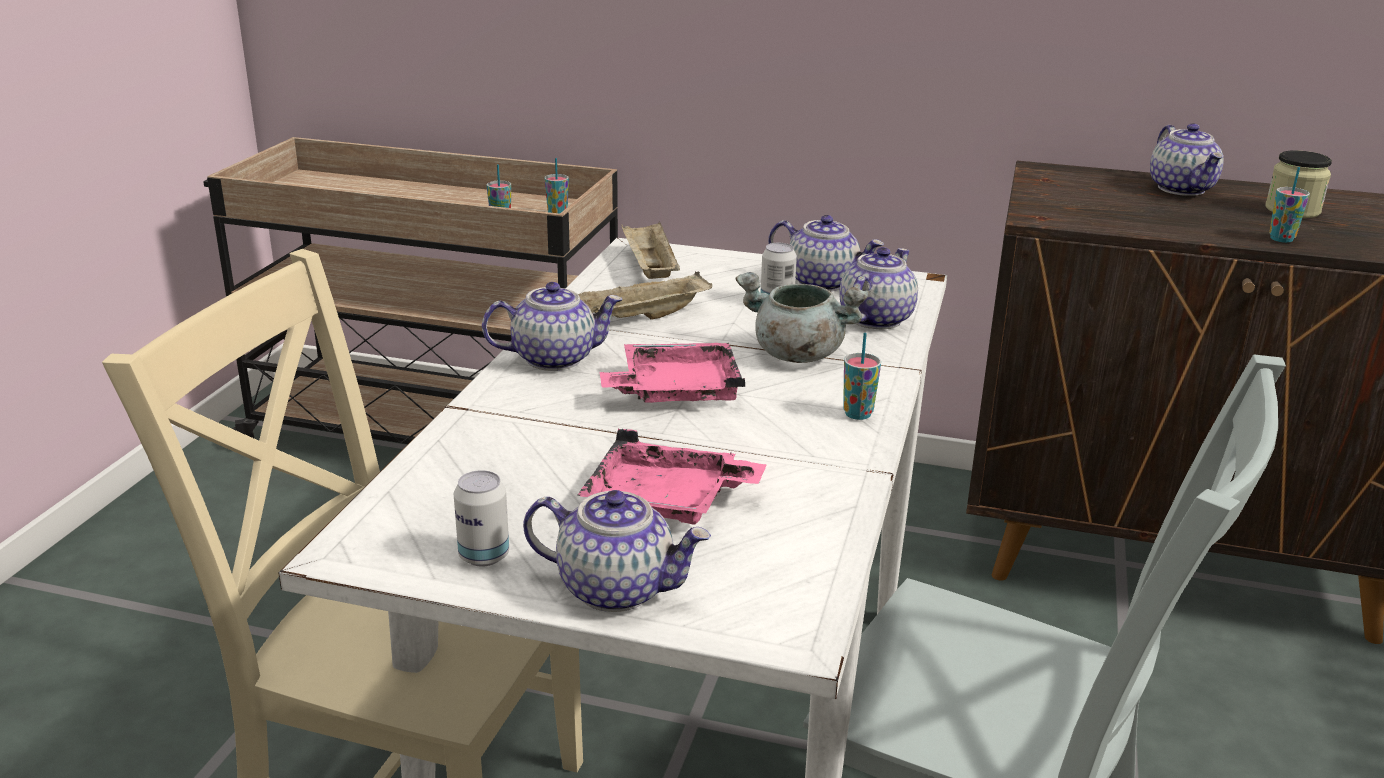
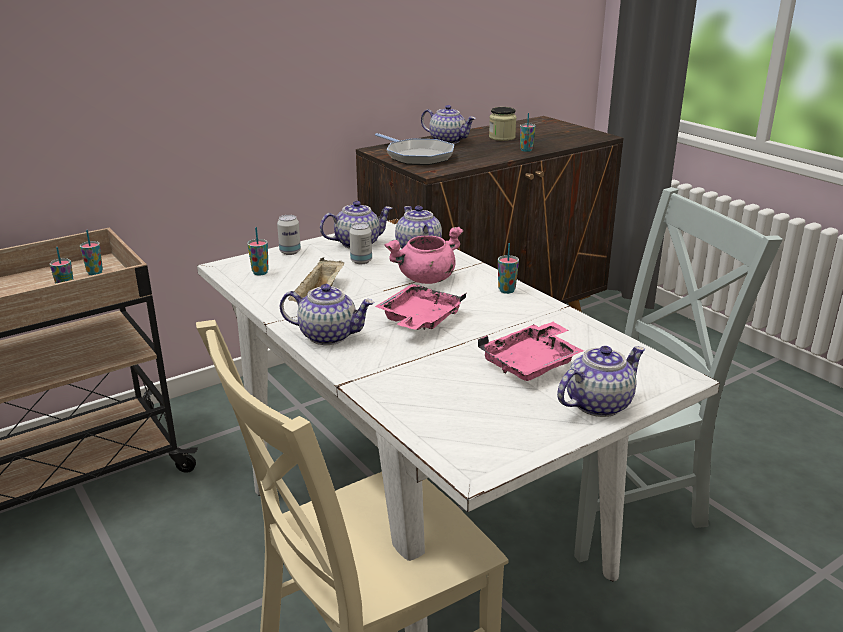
camera: 50 degrees left, 0 degrees up
can [454,470,509,567] -> can moved to [277,215,301,255]
teapot [482,282,622,371] -> teapot turned 75 degrees clockwise [280,284,374,345]
beige tray [621,222,680,279] -> cup [247,227,269,276]
grey cooking pot [736,272,869,363] -> pink cooking pot [385,227,463,284]
none -> frying pan [375,133,454,165]

